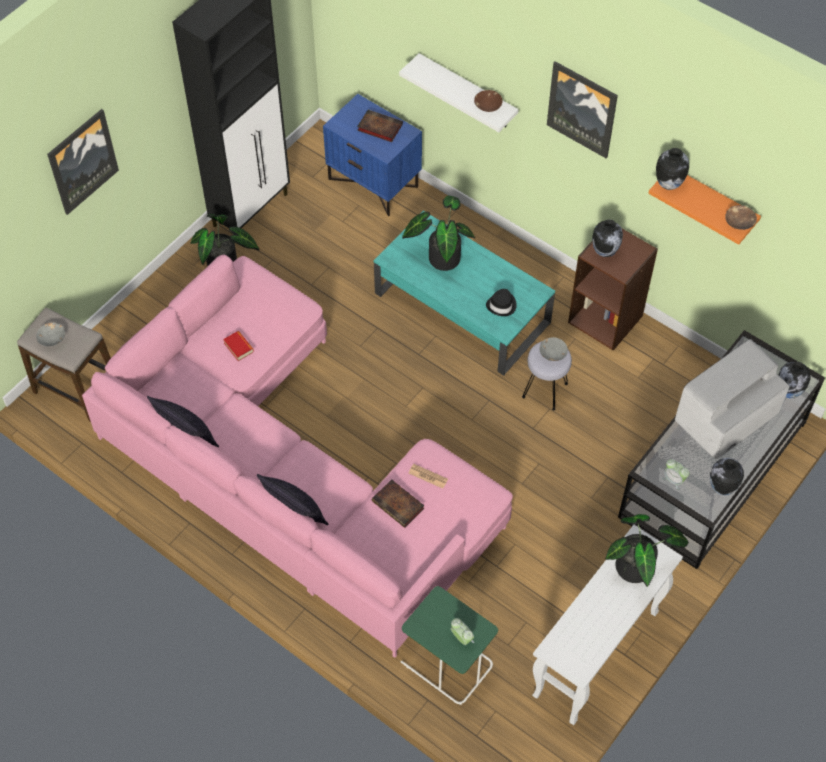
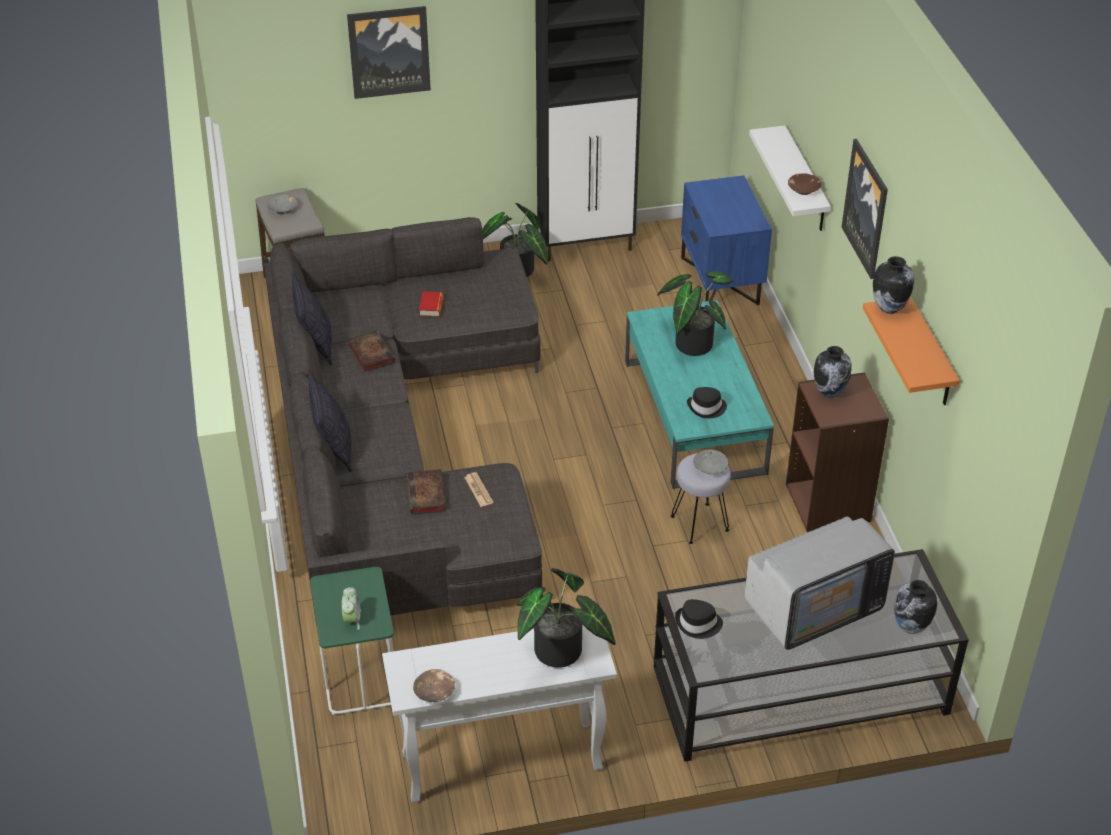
camera: 40 degrees right, 15 degrees down
pink sofa [82,255,513,658] -> grey sofa [264,217,542,627]
book [357,110,403,142] -> book moved to [348,331,395,372]
alarm clock [662,459,689,490] -> black hat [675,599,723,639]
television [675,339,789,459] -> television turned 150 degrees clockwise [745,517,895,650]
vase [710,458,744,496] -> none
brown bowl [725,205,757,230] -> brown bowl moved to [413,669,455,702]

